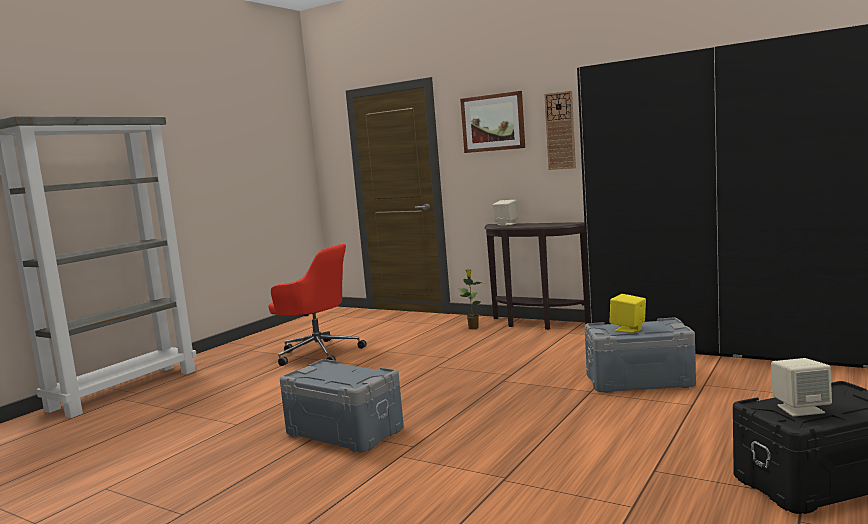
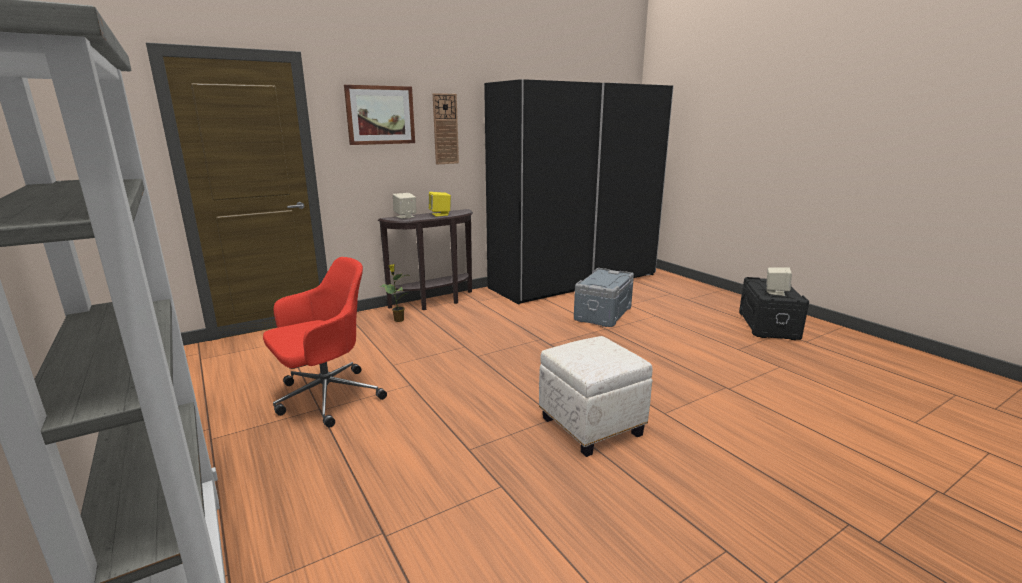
camera: 65 degrees left, 10 degrees up
grey storage box [280,359,404,452] -> white ottoman [539,336,653,457]
yellow speaker [610,294,646,333] -> yellow speaker moved to [428,192,451,217]

